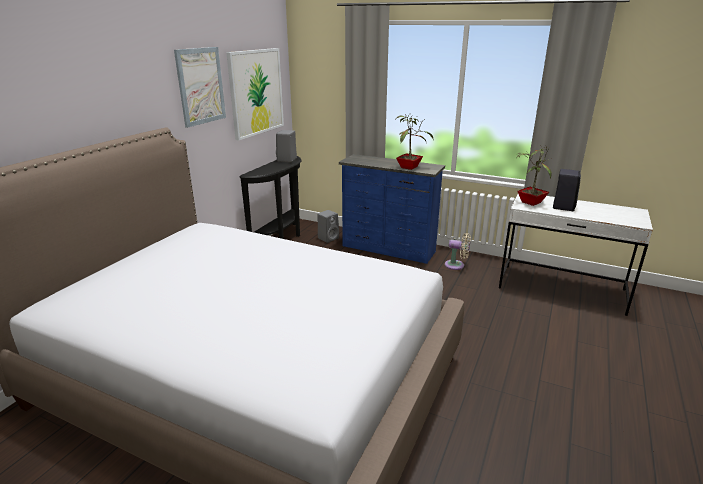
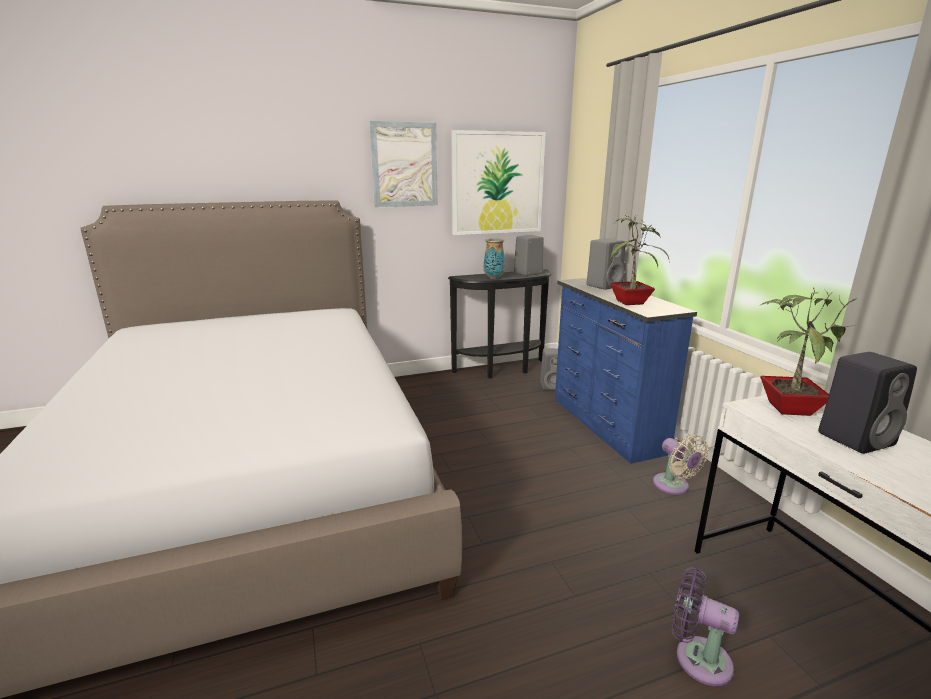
camera: 45 degrees right, 5 degrees down
none -> vase [483,238,505,279]
none -> grey speaker [586,238,625,290]
none -> purple fan [672,567,739,686]

